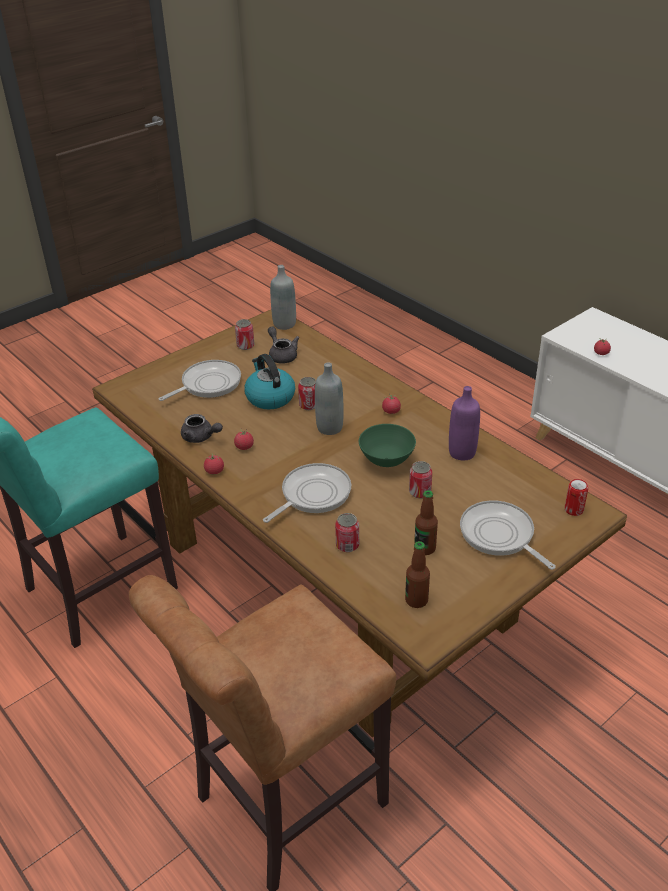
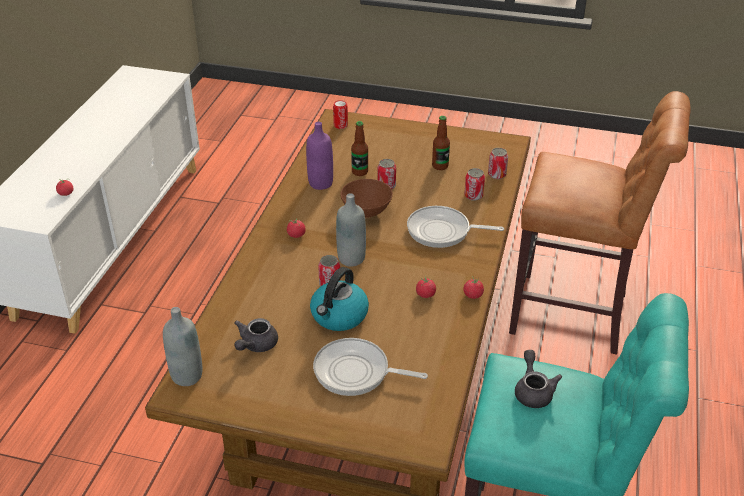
camera: 125 degrees left, 0 degrees up
grey teapot [181,414,223,443] -> grey teapot moved to [515,350,562,408]
can [235,319,254,350] -> can moved to [488,148,508,179]
green bowl [359,424,416,467] -> brown bowl [340,179,393,218]
bottle [405,541,430,608] -> bottle moved to [351,121,368,176]
frying pan [460,500,556,570] -> none

